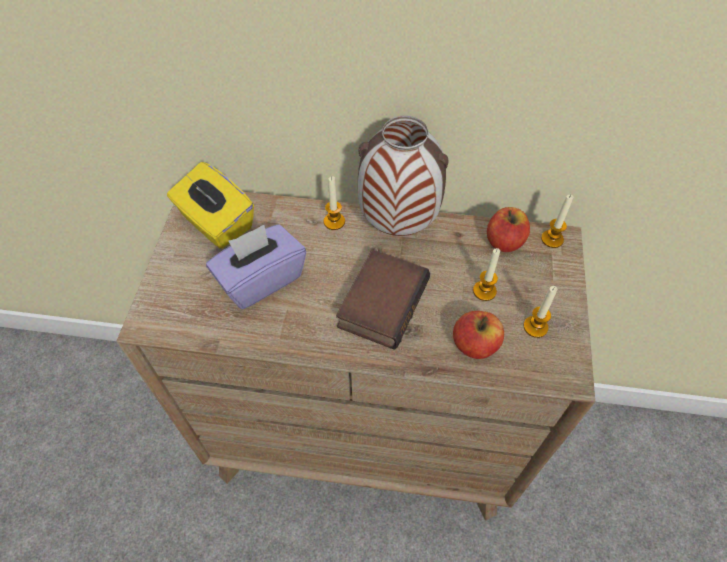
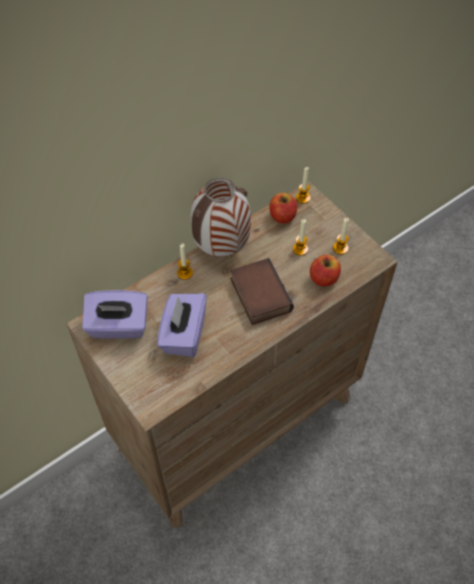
camera: 45 degrees left, 0 degrees up
yellow tissue box [167,162,254,249] -> purple tissue box [82,290,148,339]

